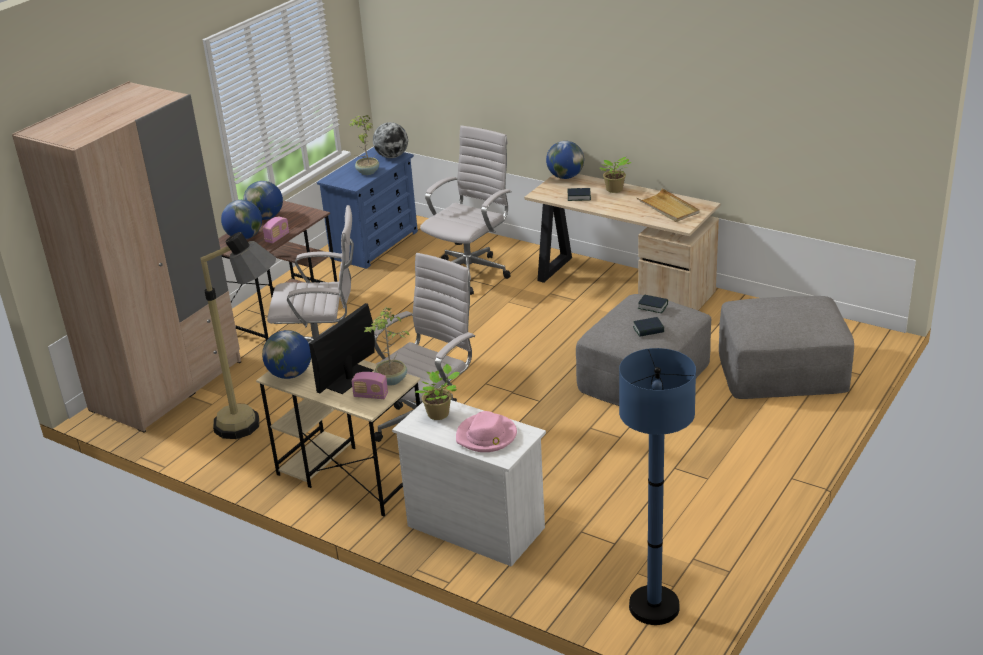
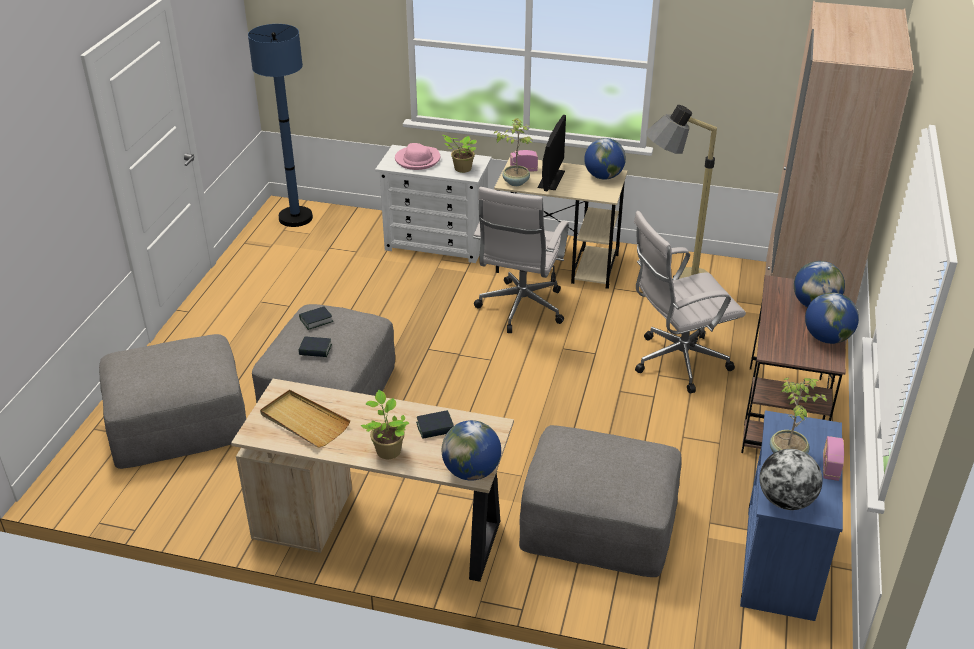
camera: 160 degrees right, 5 degrees up
radio [263,216,289,243] -> radio moved to [823,436,844,481]
white office chair [420,125,512,295] -> grey ottoman [519,425,682,577]

